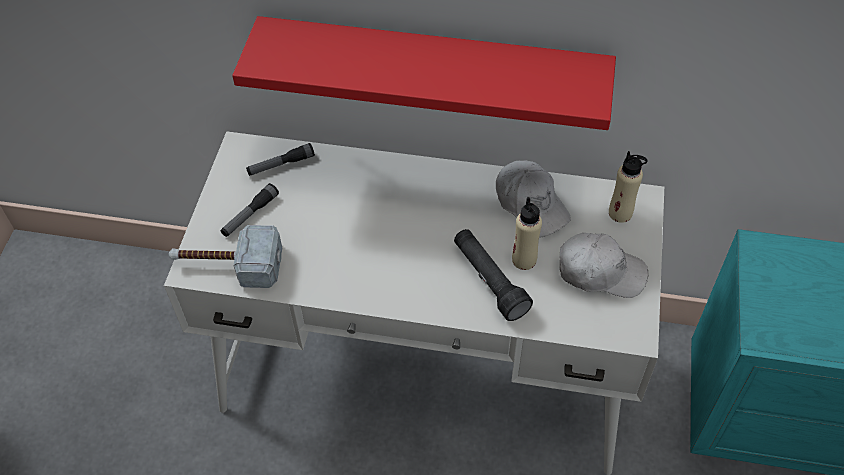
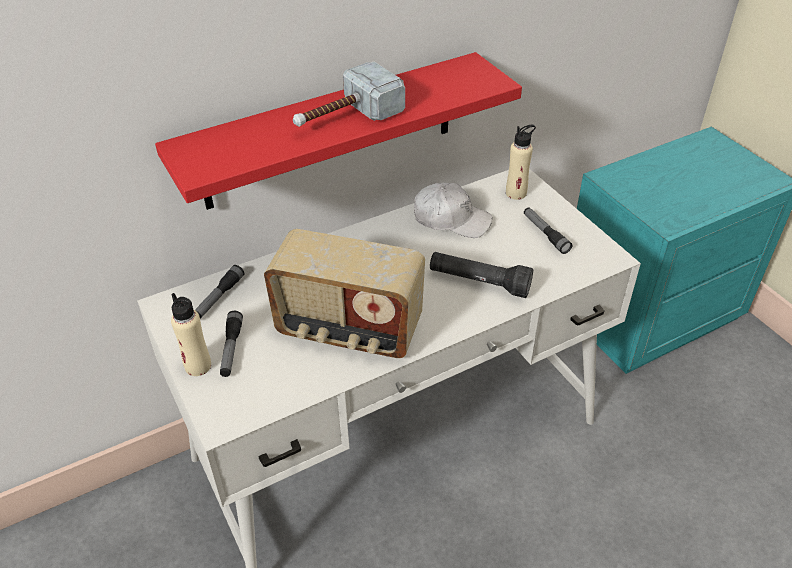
camera: 40 degrees left, 10 degrees down
hammer [169,225,282,288] -> hammer moved to [293,62,405,127]
beige bottle [512,197,542,270] -> beige bottle moved to [171,293,211,376]
white cap [560,233,648,298] -> flashlight [524,207,572,254]
none -> radio [264,229,425,358]

